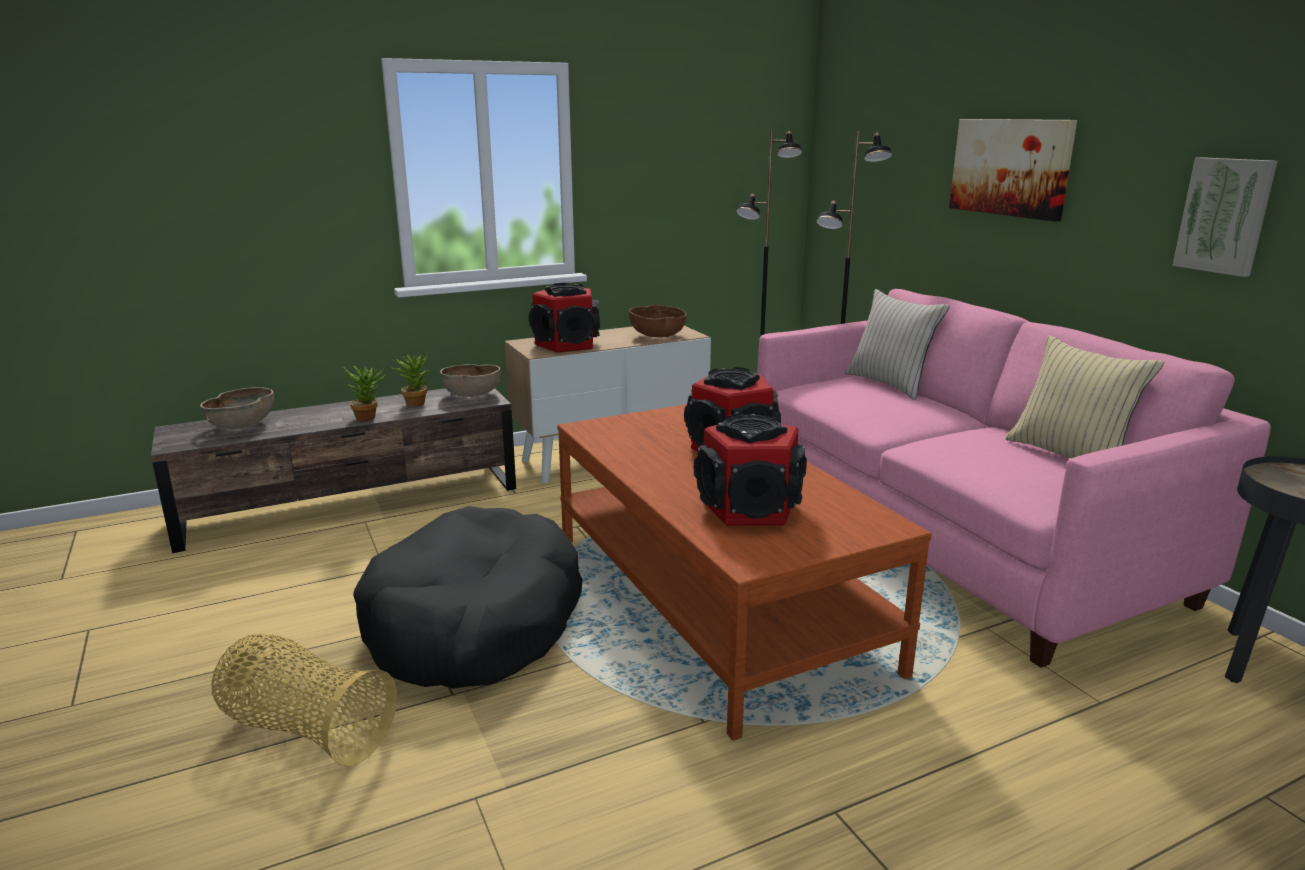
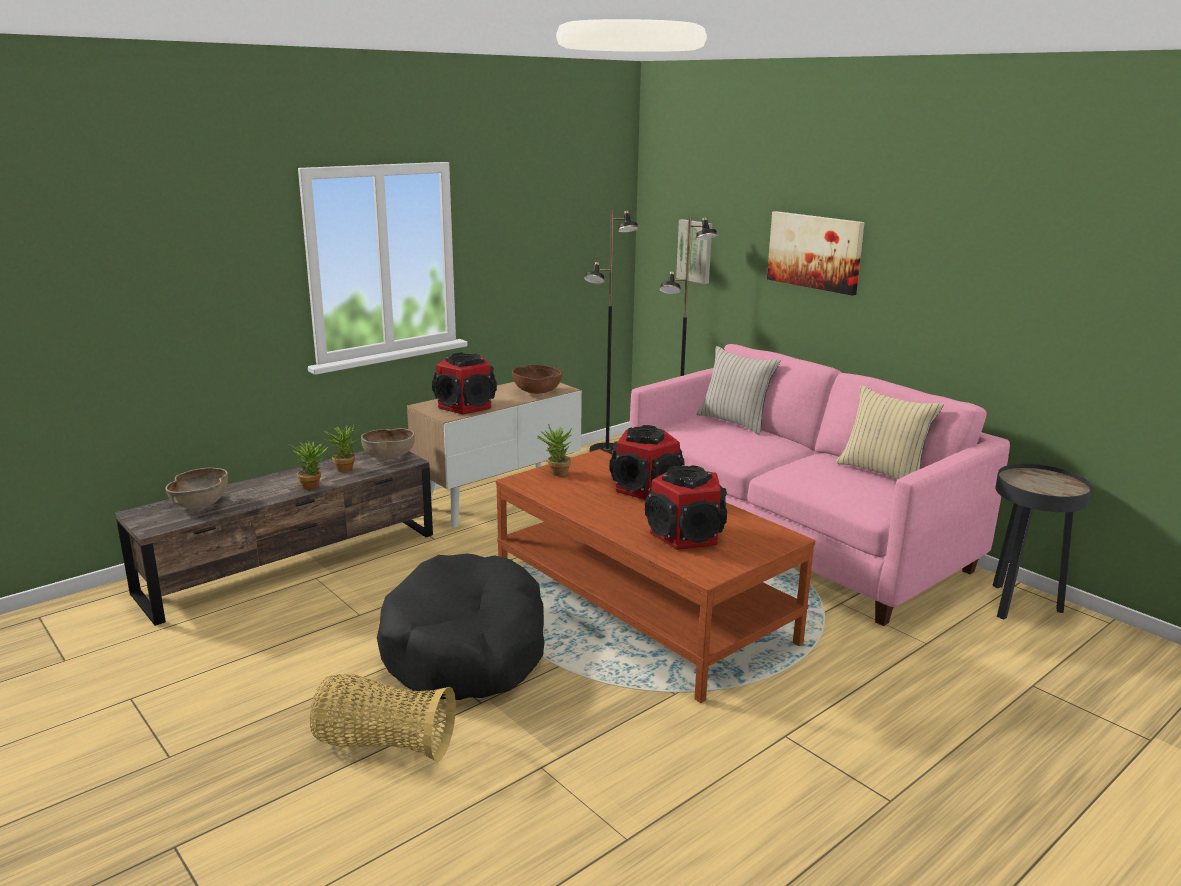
camera: 15 degrees left, 0 degrees up
picture [1173,157,1278,277] -> picture moved to [676,219,712,284]
none -> potted plant [537,424,572,476]

